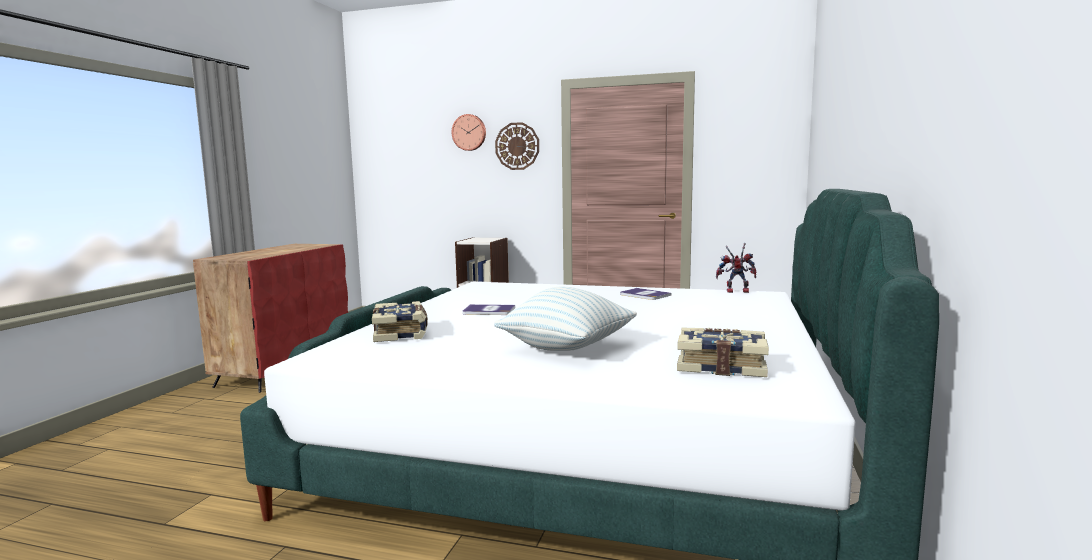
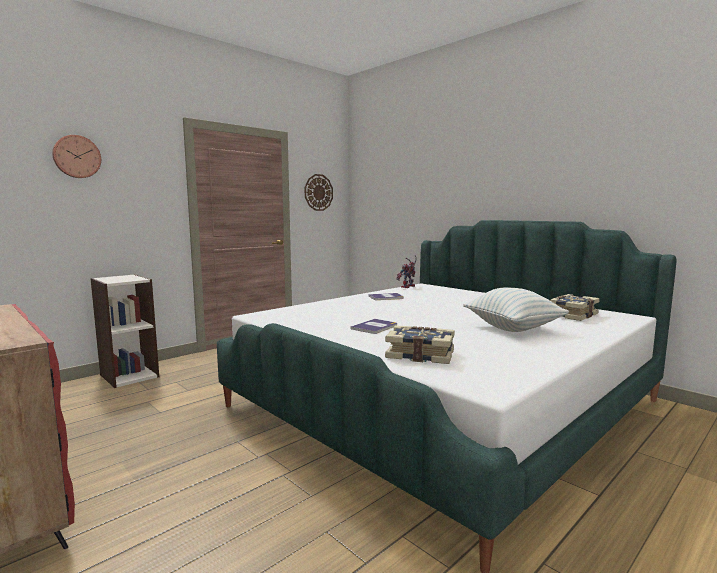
camera: 60 degrees left, 0 degrees up
wall clock [495,122,539,170] -> wall clock moved to [305,174,333,211]

